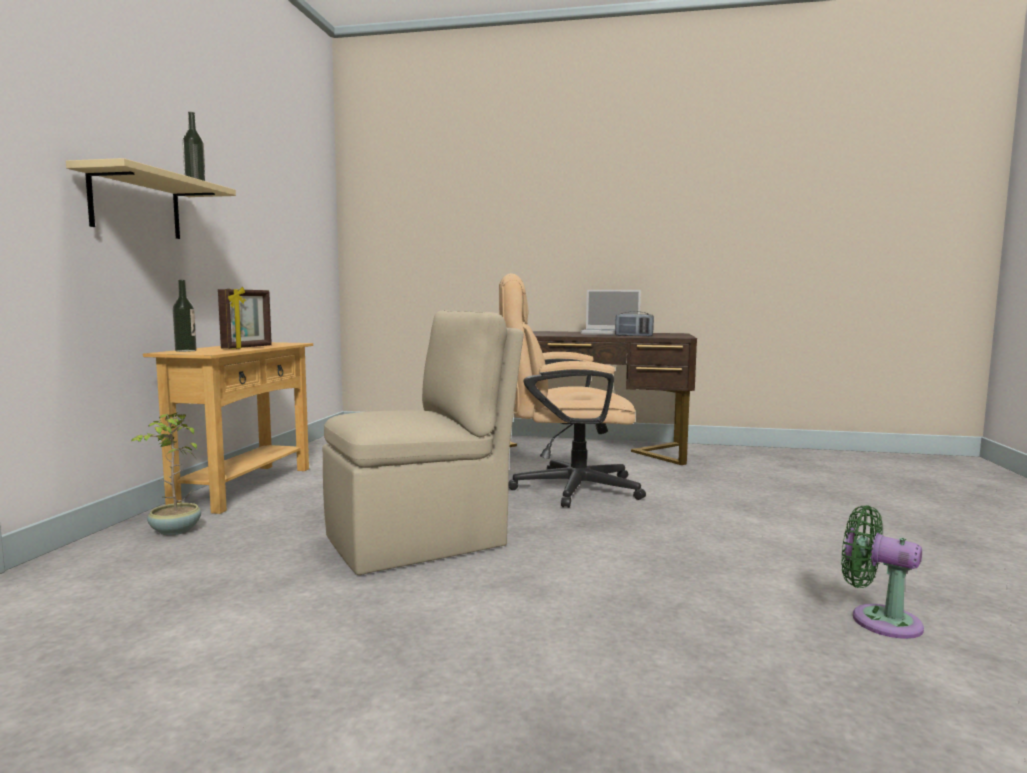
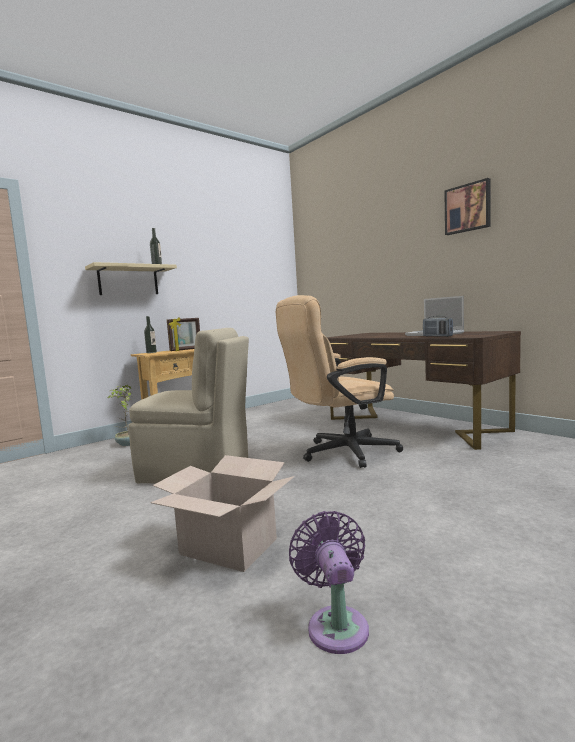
camera: 40 degrees right, 0 degrees up
beige office chair [499,273,646,508] -> beige office chair turned 60 degrees counterclockwise [276,295,403,468]
green fan [841,505,924,639] -> purple fan [289,511,369,654]
none -> cardboard box [150,455,295,572]
none -> picture [444,178,491,235]

